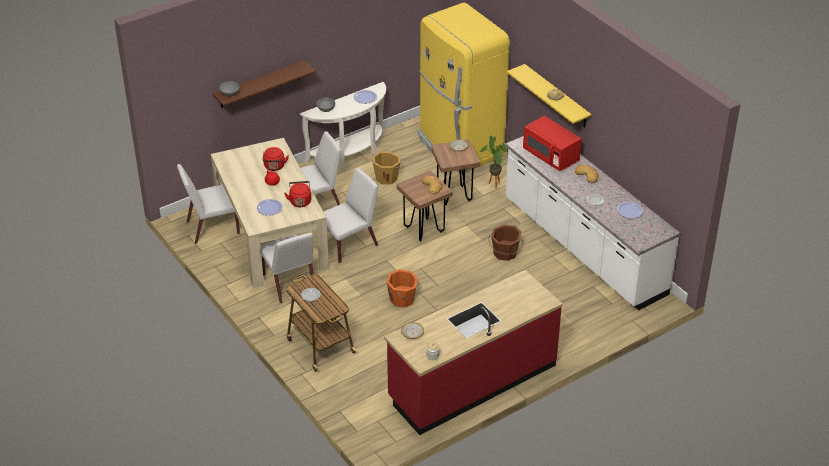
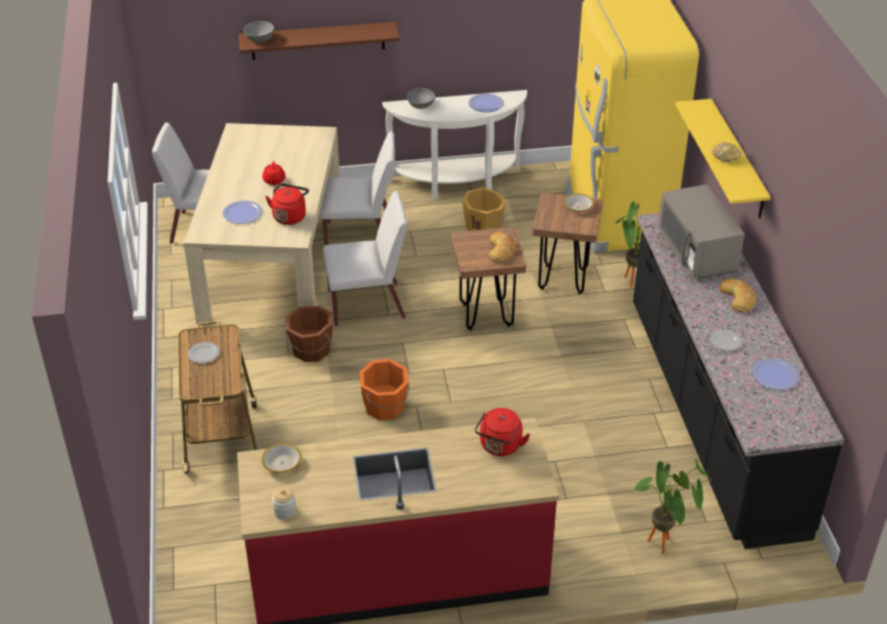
camera: 25 degrees right, 0 degrees up
white chair [261,233,314,303] -> none
red kettle [262,147,289,171] -> red kettle moved to [475,408,530,456]
brown bucket [488,225,524,261] -> brown bucket moved to [284,306,333,362]
white counter [506,136,680,310] -> black counter [633,213,844,549]
red microwave [523,116,581,171] -> grey microwave [658,185,745,279]
none -> potted plant [634,459,711,554]

